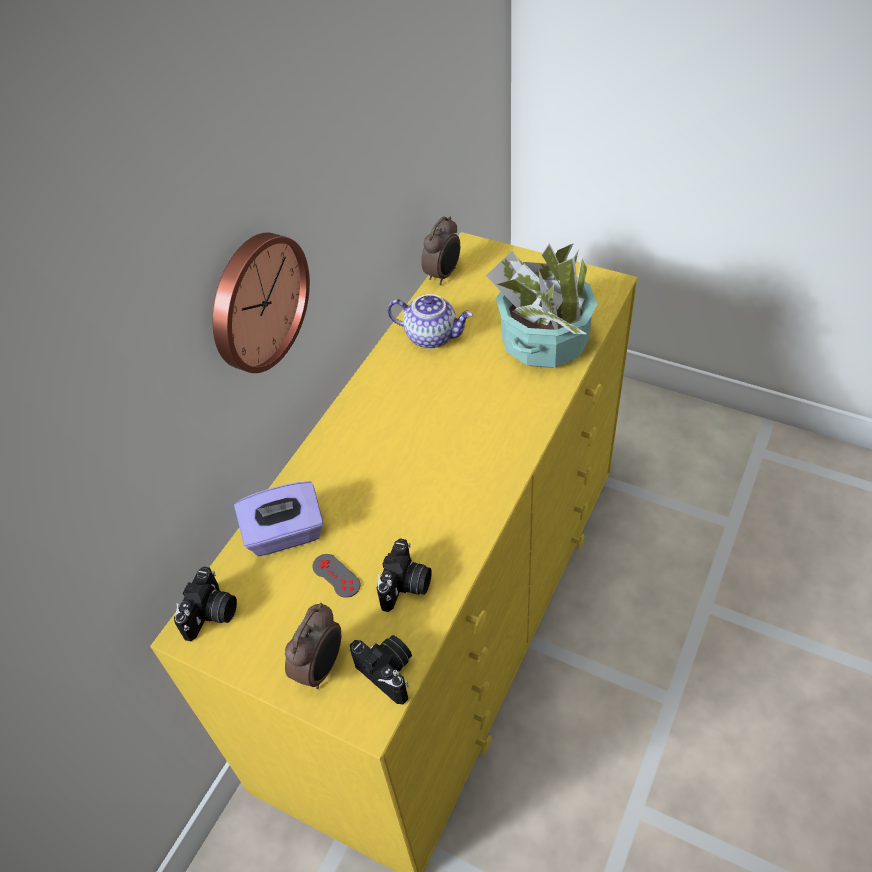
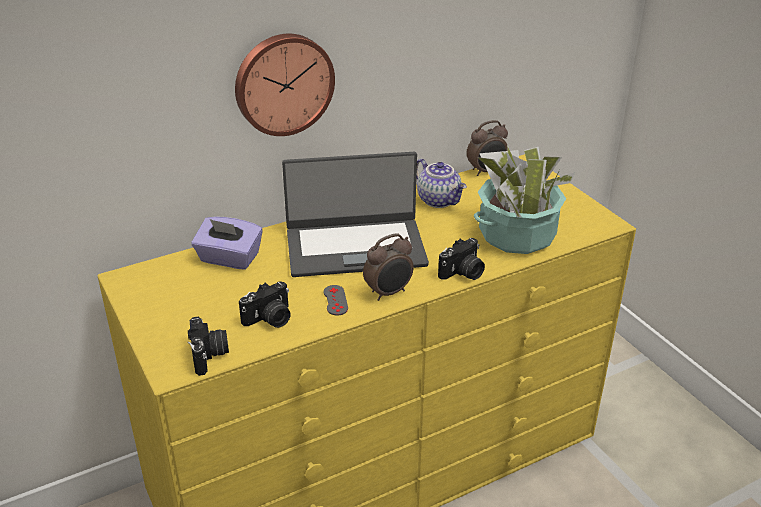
camera: 30 degrees right, 15 degrees down
camera [174,567,237,642] -> camera moved to [438,238,485,280]
alarm clock [285,603,341,689] -> alarm clock moved to [363,233,414,301]
grey game controller [312,554,360,598] -> grey game controller moved to [324,285,348,316]
none -> laptop [282,152,429,277]

